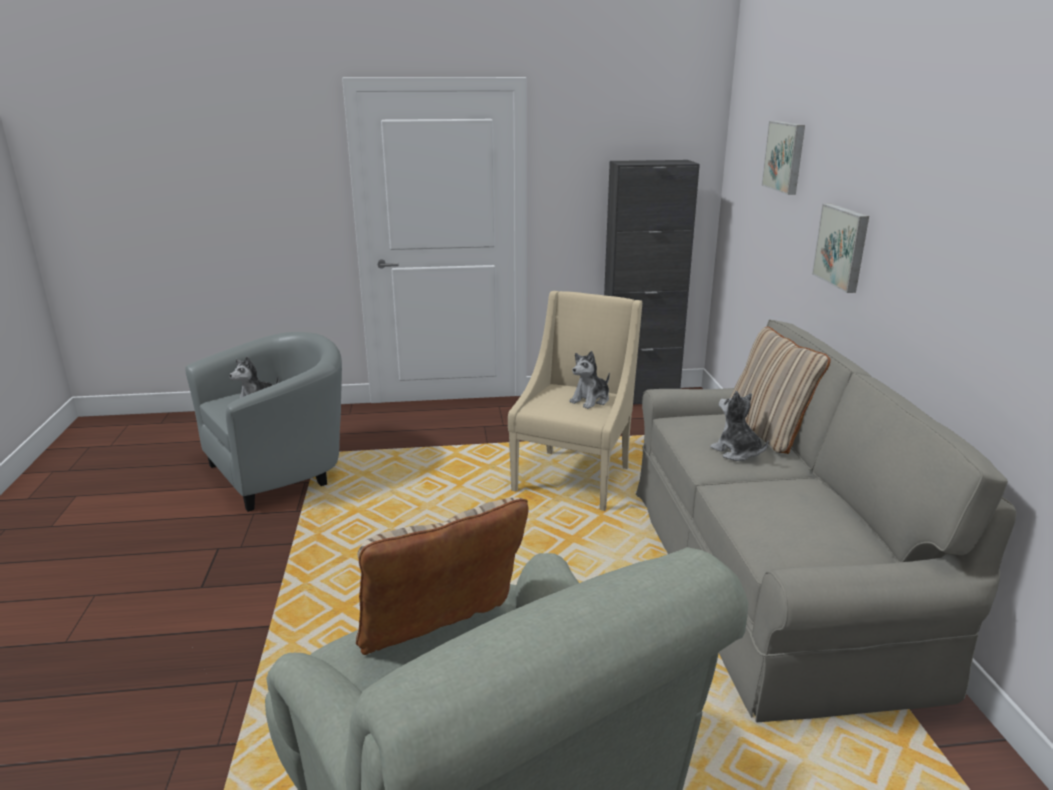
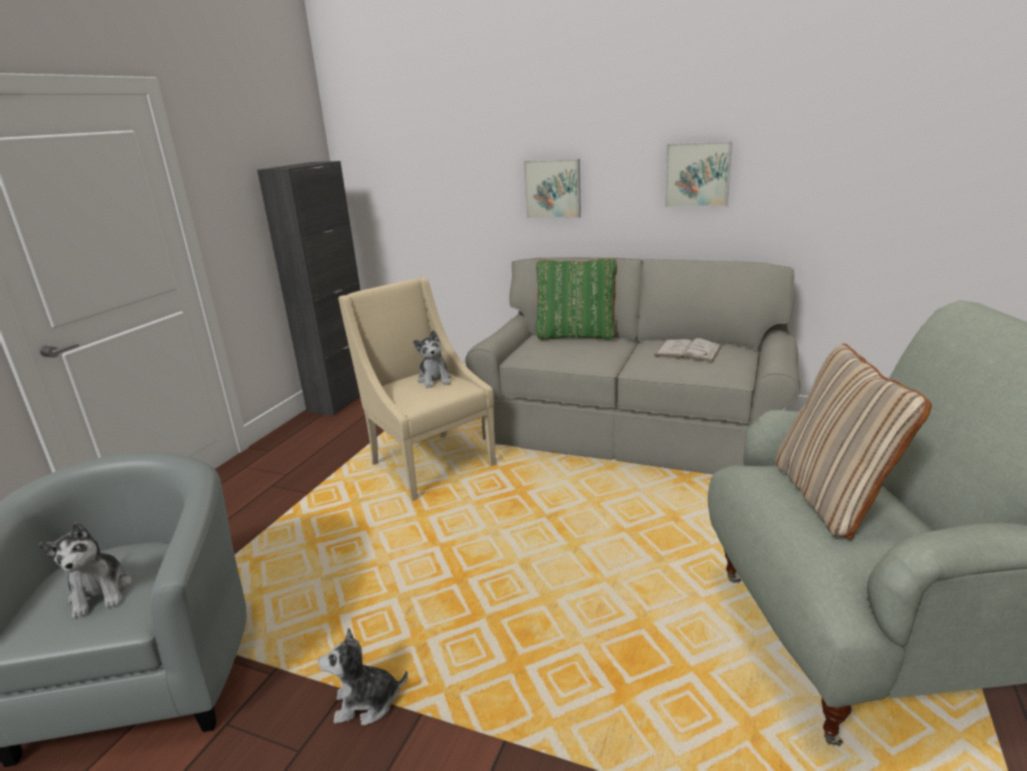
camera: 60 degrees left, 0 degrees up
plush toy [710,391,769,461] -> plush toy moved to [318,628,408,726]
beige pillow [729,327,831,454] -> green pillow [536,258,617,340]
picture [761,121,805,195] -> picture moved to [665,141,732,207]
none -> white book [654,338,722,362]

